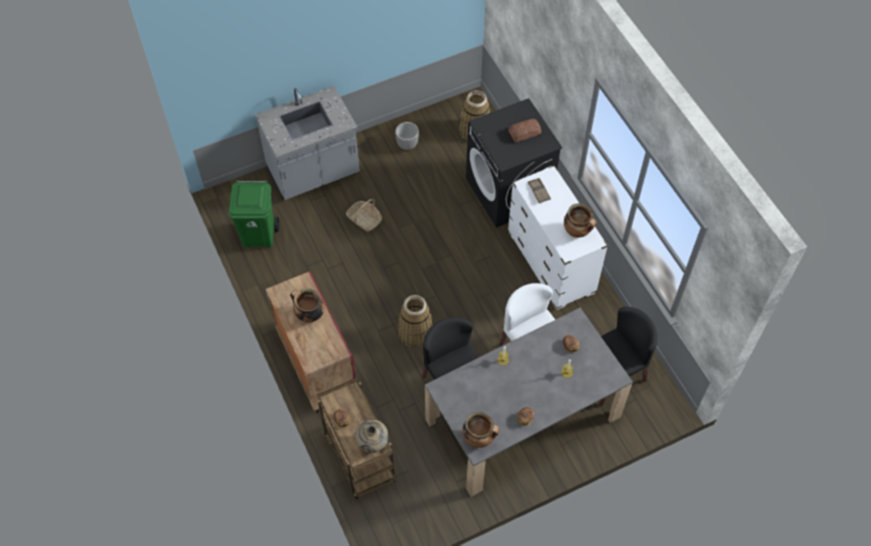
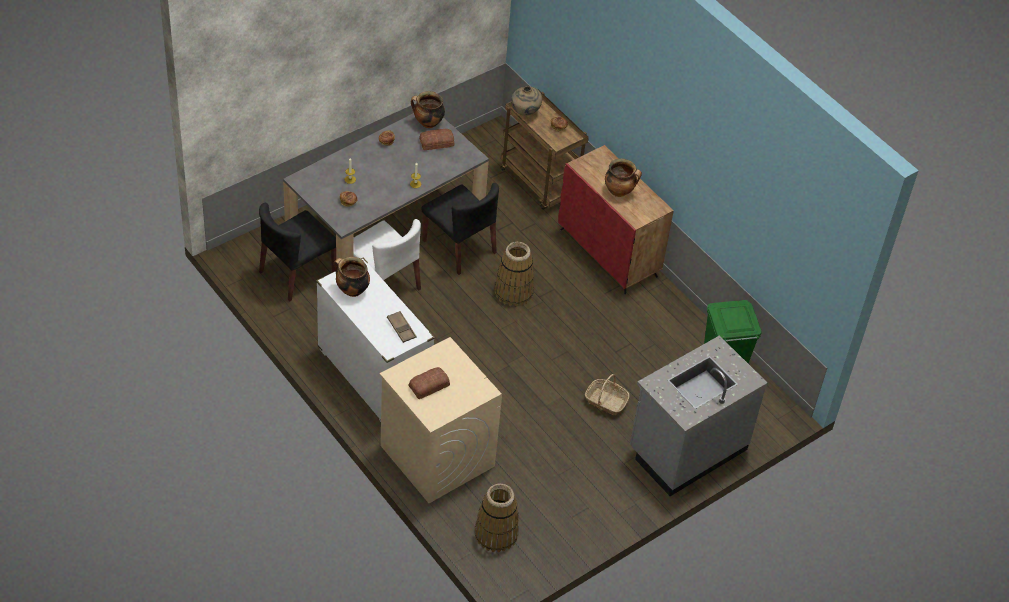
camera: 165 degrees right, 10 degrees down
planter [395,122,419,150] -> none
black washing machine [466,98,562,228] -> beige washing machine [380,337,502,503]
none -> bread [419,129,454,150]

